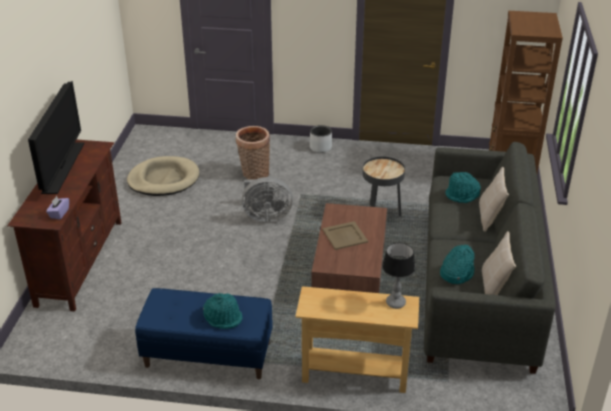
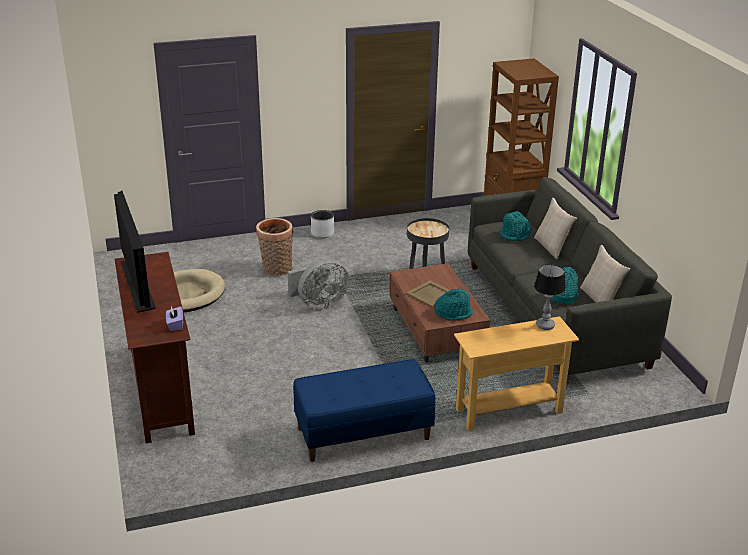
camera: 25 degrees left, 5 degrees down
turquoise hat [203,293,243,329] -> turquoise hat moved to [435,288,473,321]

